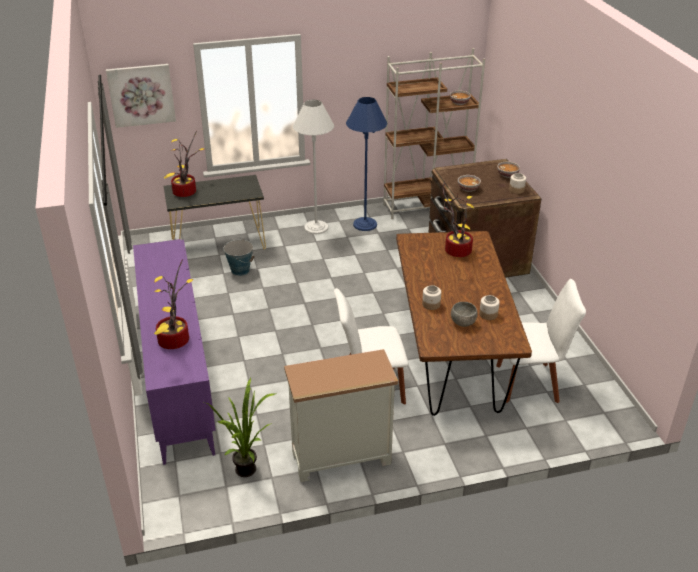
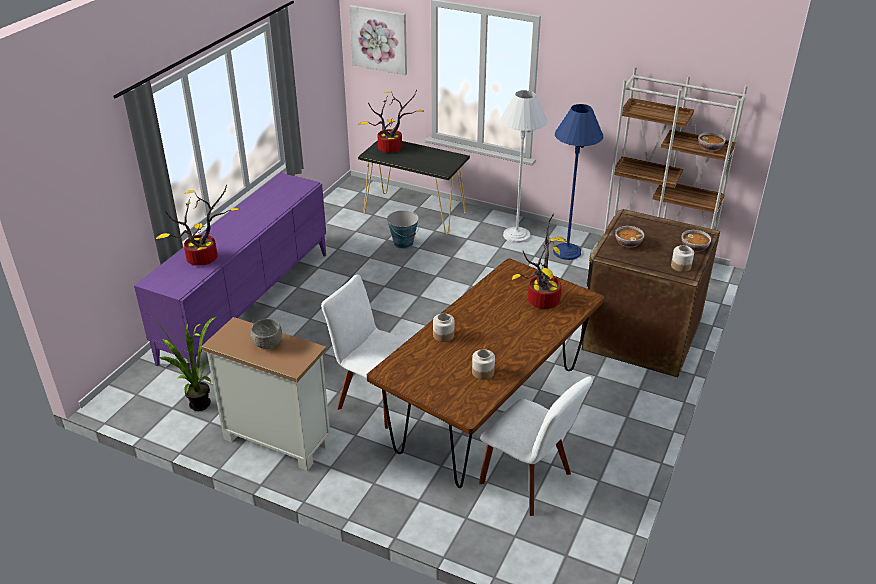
camera: 40 degrees right, 0 degrees up
grey bowl [451,302,478,327] -> grey bowl moved to [250,319,282,349]

